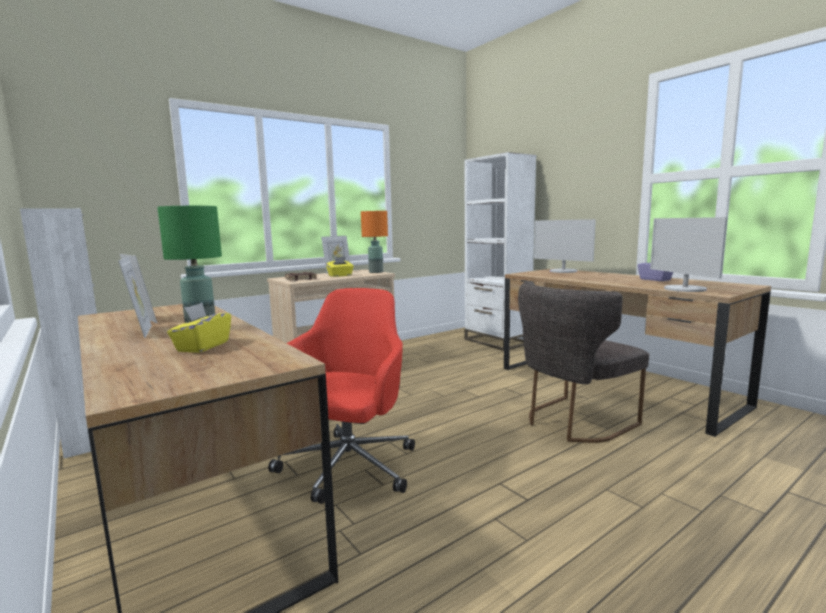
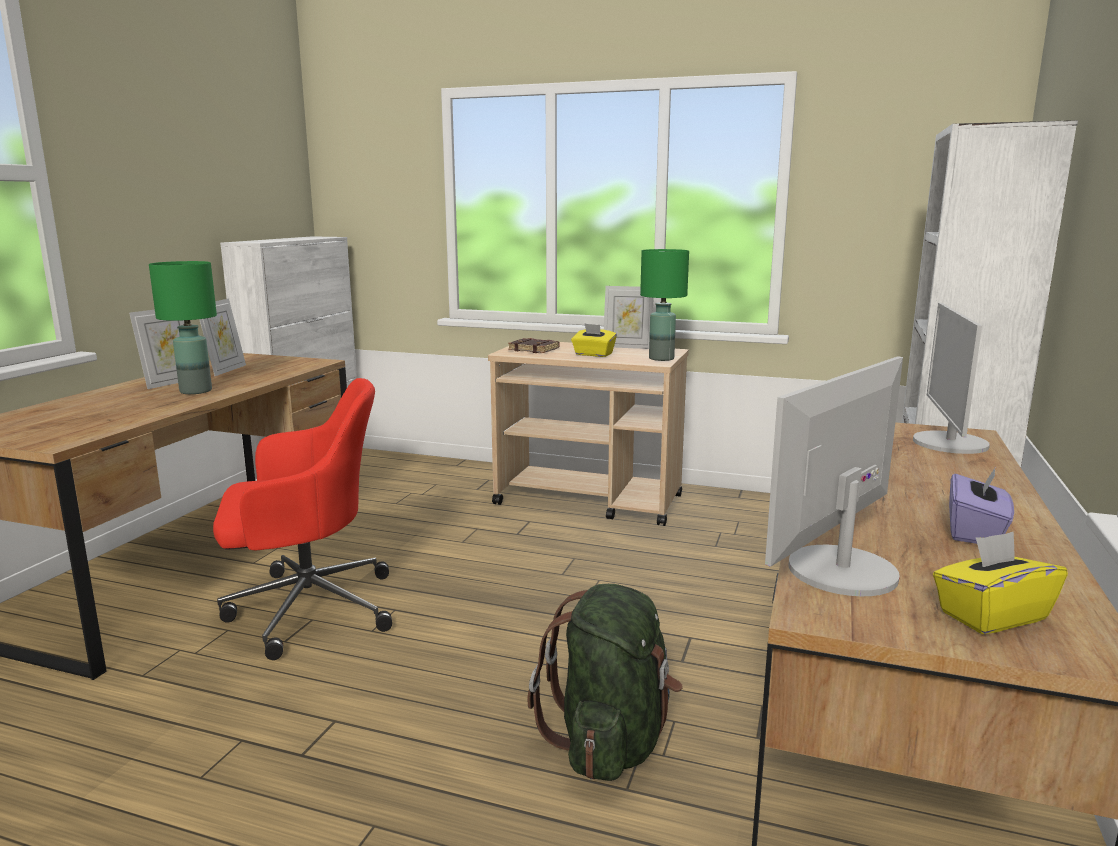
camera: 55 degrees right, 5 degrees up
yellow tissue box [167,303,231,353] -> yellow tissue box moved to [933,532,1068,634]
orange table lamp [361,211,388,273] -> green table lamp [640,249,689,361]
grey chair [518,281,649,443] -> green backpack [527,584,683,781]

